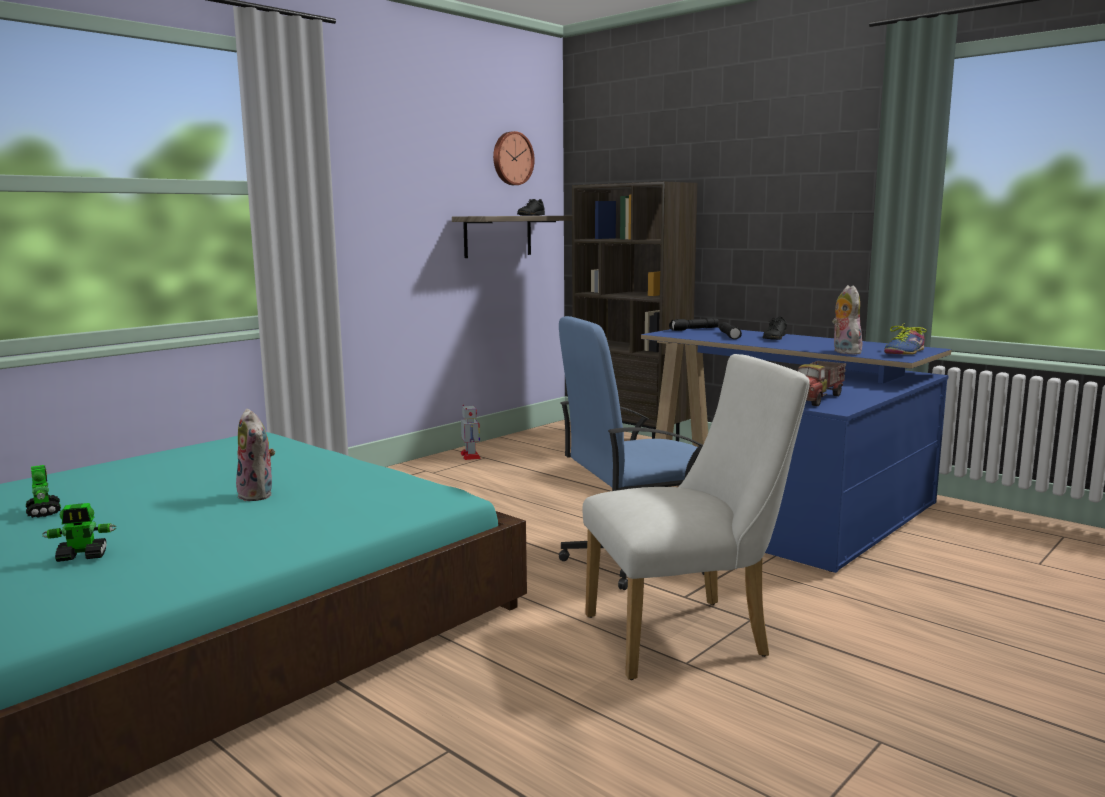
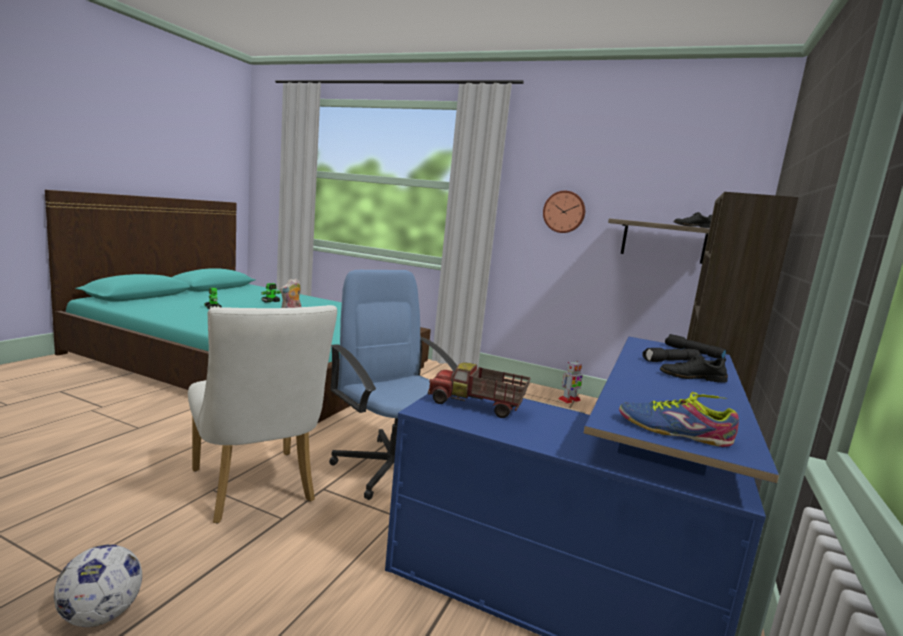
camera: 70 degrees right, 0 degrees up
wall clock [493,131,535,185] -> wall clock moved to [543,191,585,233]
plush toy [832,285,862,355] -> none
none -> football [54,544,142,627]

